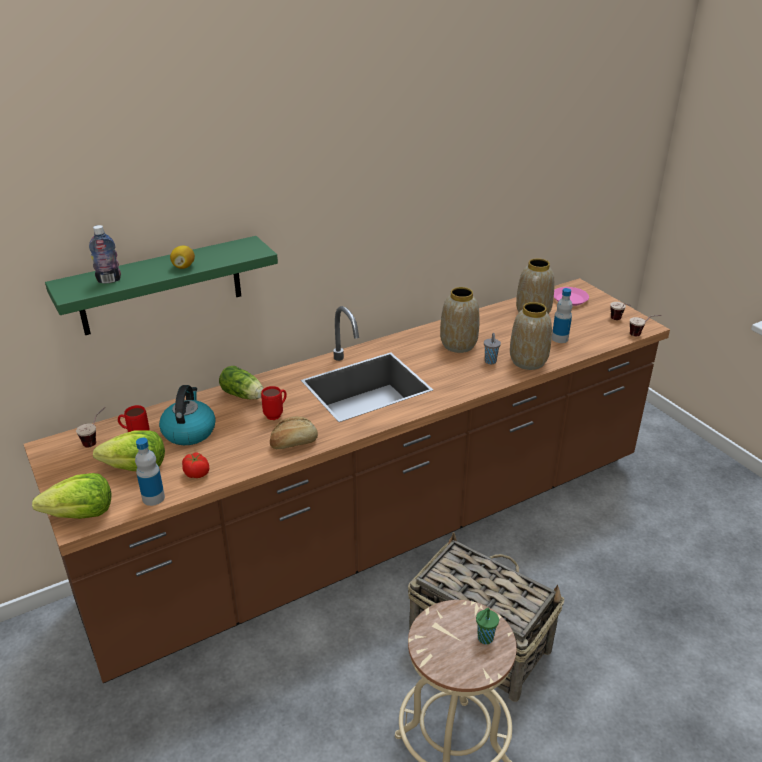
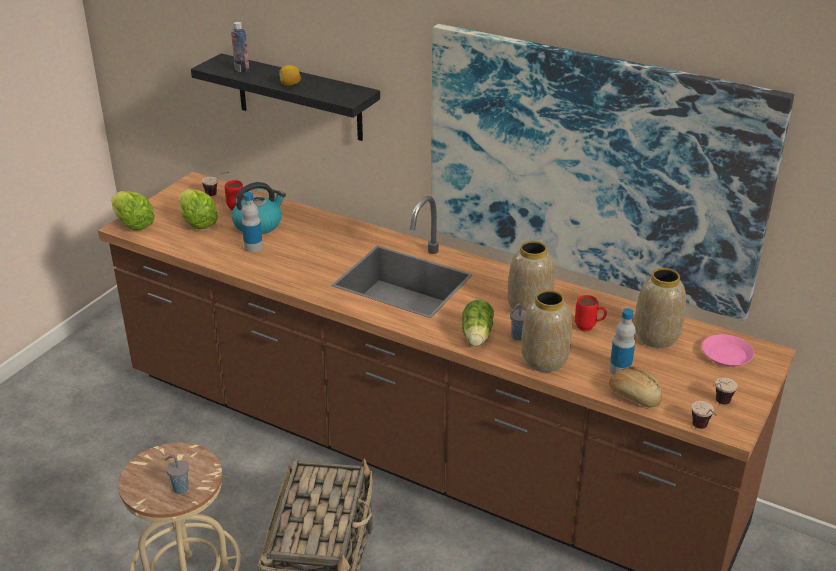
camera: 60 degrees right, 0 degrees up
green shelf [45,236,278,335] -> black shelf [191,53,380,141]
bottle [135,438,165,506] -> bottle moved to [242,192,263,252]
tomato [182,452,209,478] -> none
lettuce [219,366,264,399] -> lettuce moved to [462,300,494,346]
red mug [261,386,287,420] -> red mug moved to [575,295,607,331]
bread [270,416,318,449] -> bread moved to [609,366,662,408]
green cup [476,608,499,644] -> grey cup [165,455,189,494]
none -> picture [431,24,794,321]

